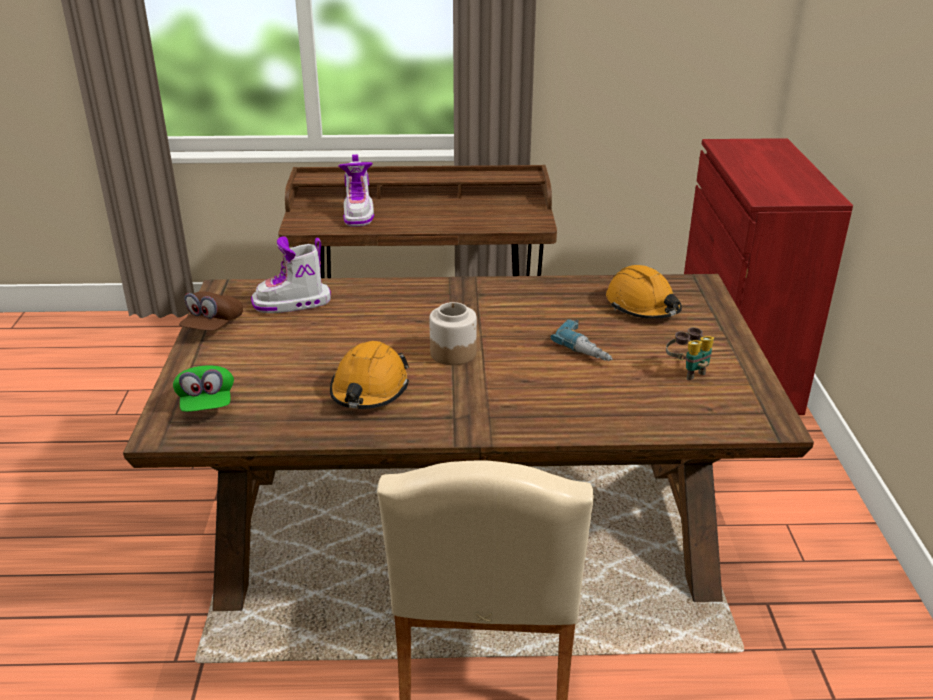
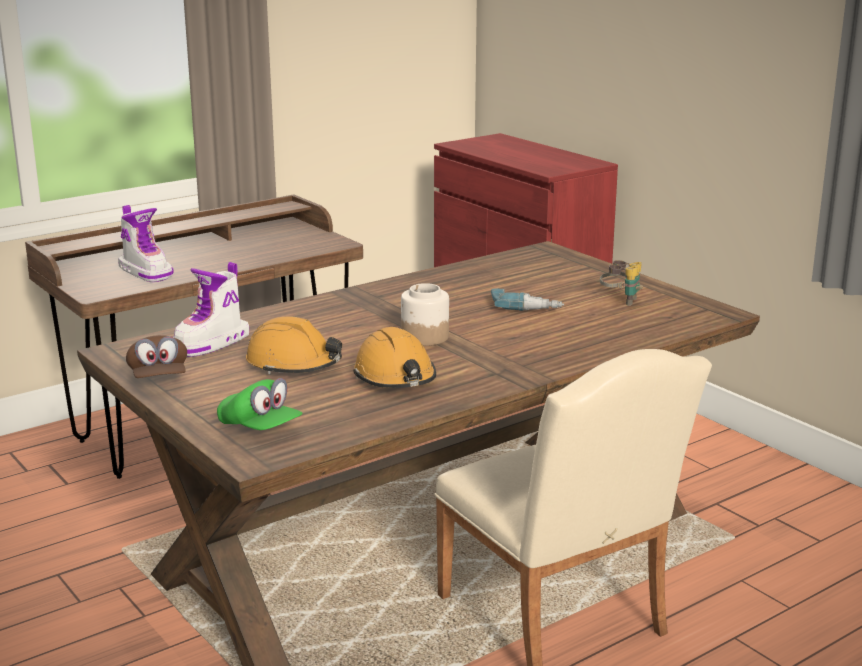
camera: 35 degrees left, 10 degrees down
orange hard hat [606,265,682,319] -> orange hard hat moved to [246,316,342,375]

